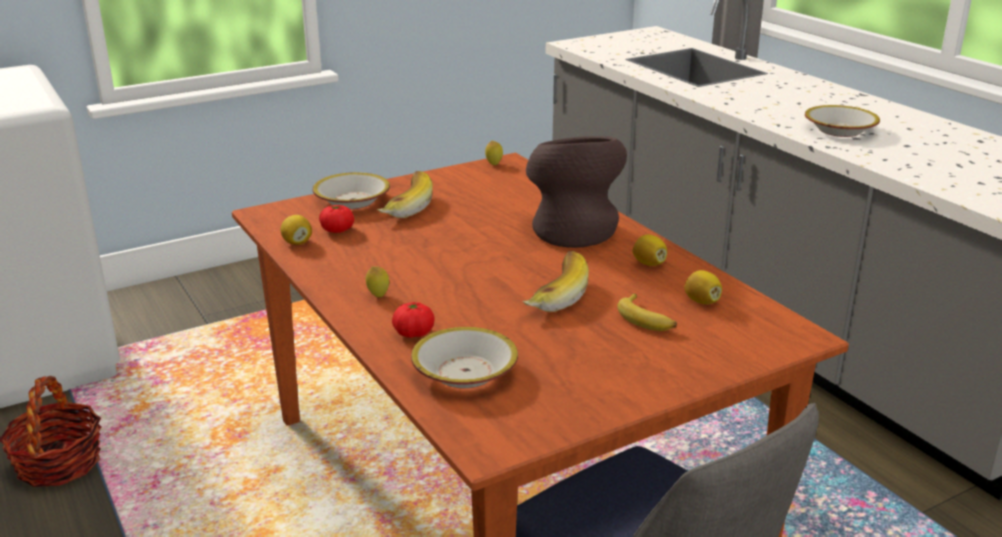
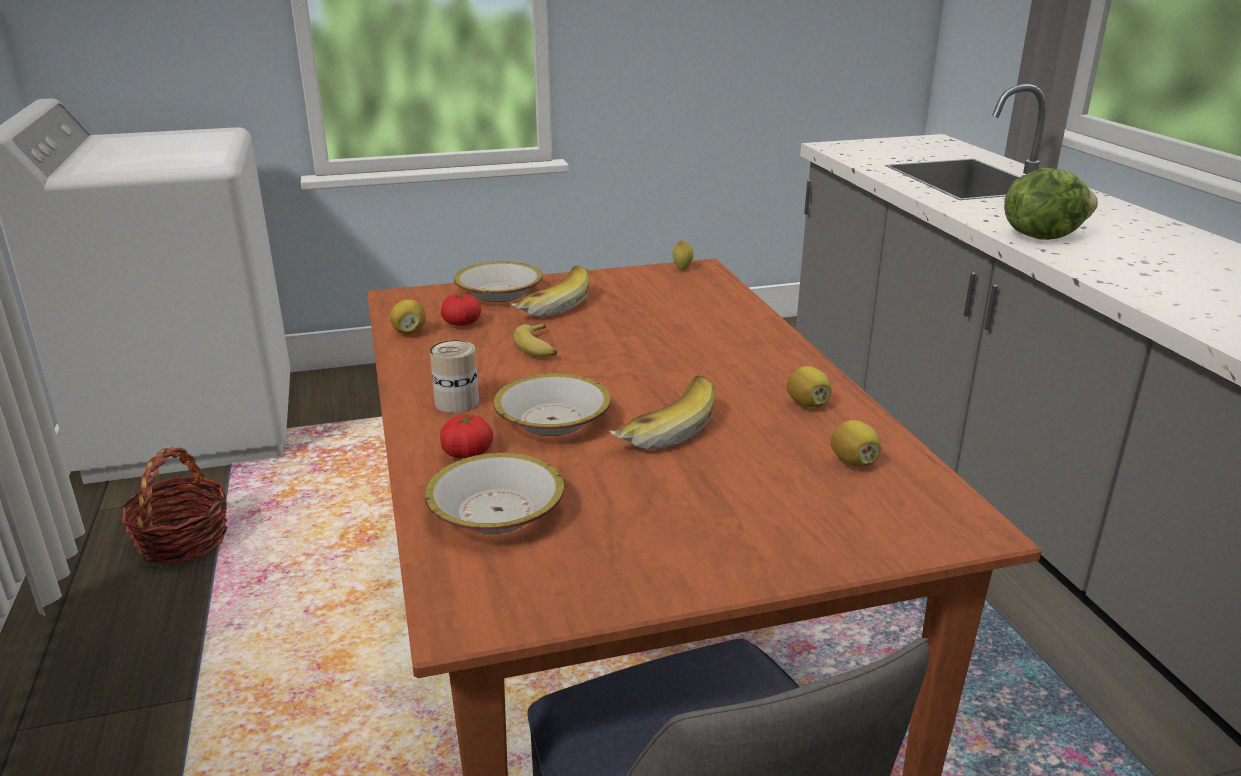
camera: 15 degrees right, 0 degrees up
lemon [366,266,389,297] -> can [430,340,479,413]
brown vase [526,136,627,248] -> none
banana [618,293,677,331] -> banana moved to [514,323,557,358]
bowl [805,105,880,137] -> bowl moved to [493,373,611,436]
none -> lettuce [1004,168,1098,240]

